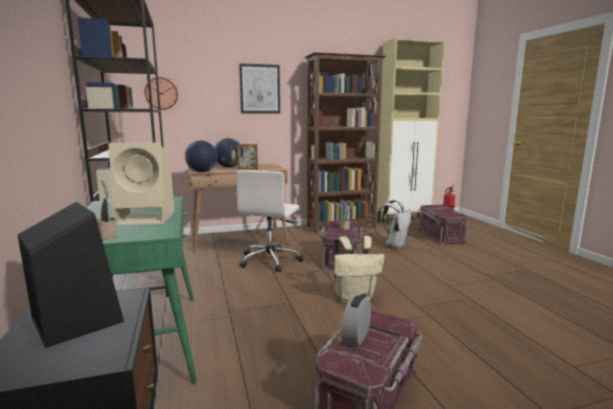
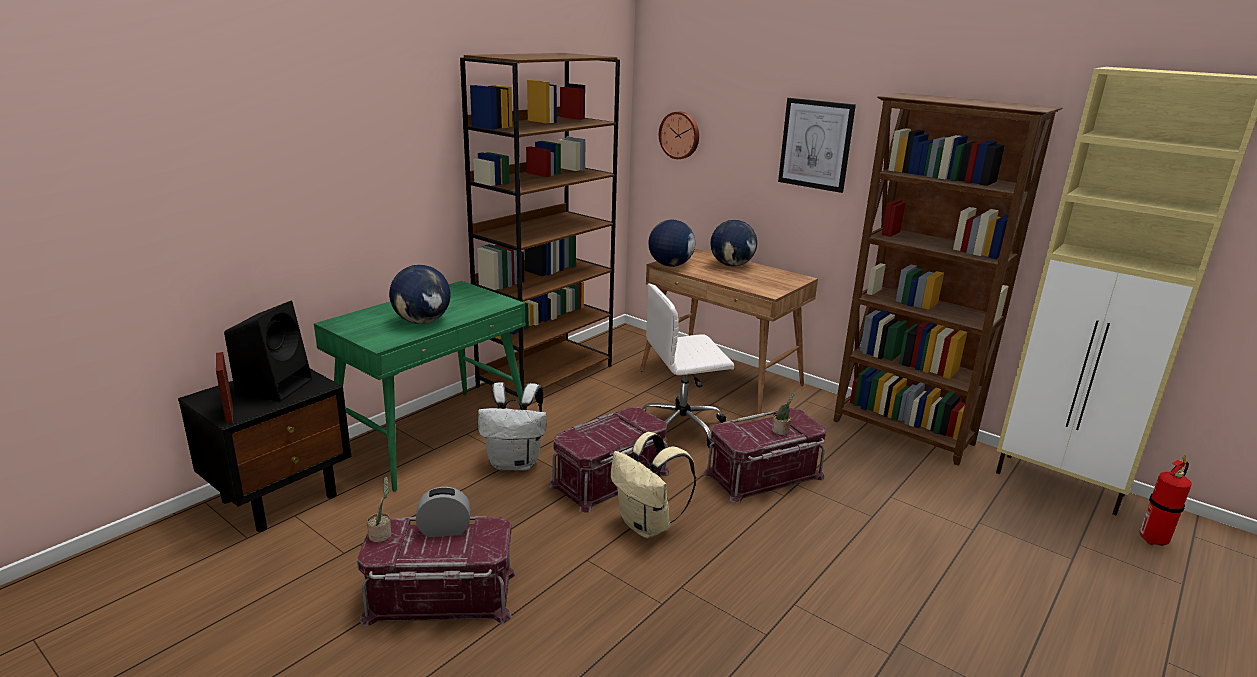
camera: 55 degrees right, 10 degrees up
potted plant [97,180,118,240] -> potted plant moved to [367,477,392,543]
beige speaker [109,142,174,225] -> globe [389,265,450,324]
picture frame [237,144,258,170] -> picture frame moved to [216,352,233,424]
white backpack [374,200,411,249] -> white backpack moved to [478,382,547,471]
red storage box [417,205,468,245] -> red storage box moved to [549,407,669,513]

